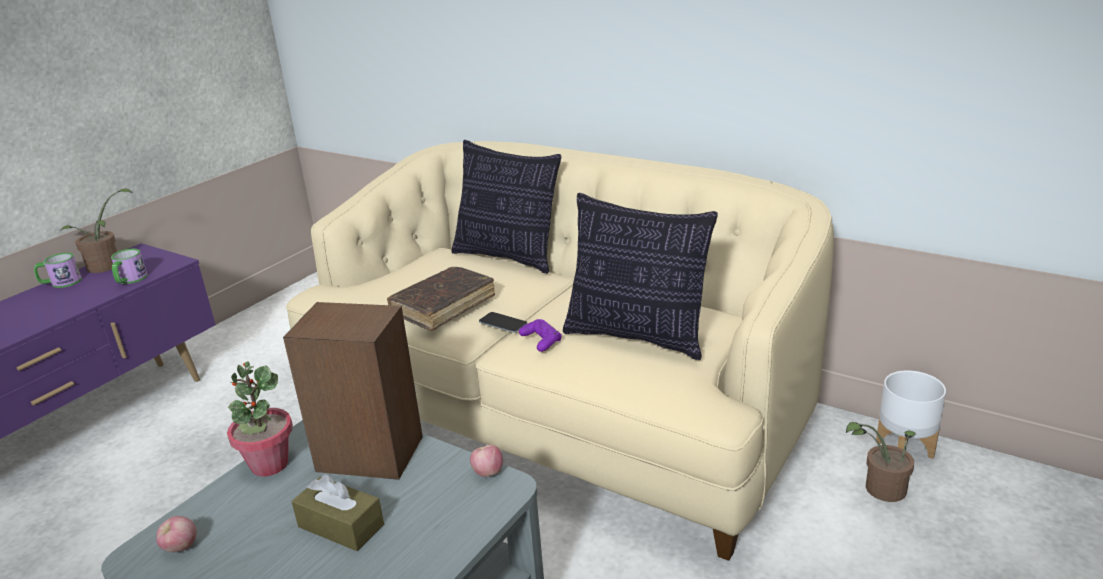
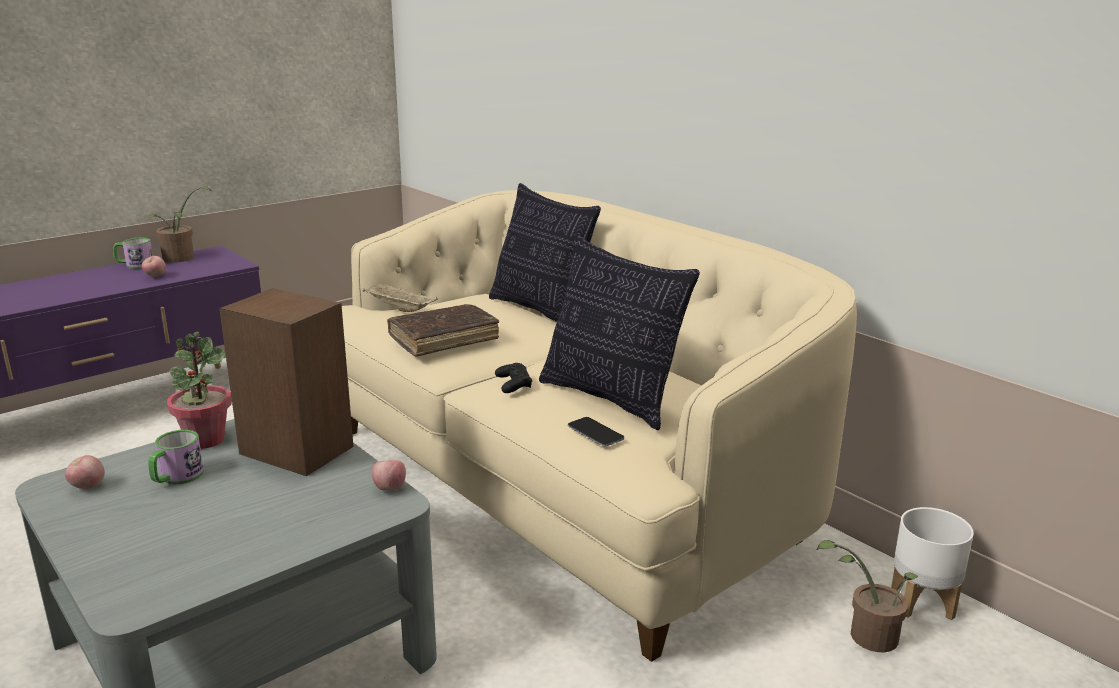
camera: 15 degrees right, 5 degrees down
mug [111,248,148,284] -> mug moved to [149,430,204,484]
brown tissue box [292,475,384,551] -> none
phone [479,312,527,333] -> phone moved to [568,417,624,447]
purple game controller [519,319,561,352] -> black game controller [495,363,532,393]
none -> apple [142,256,166,277]
none -> beige tray [363,283,438,312]

